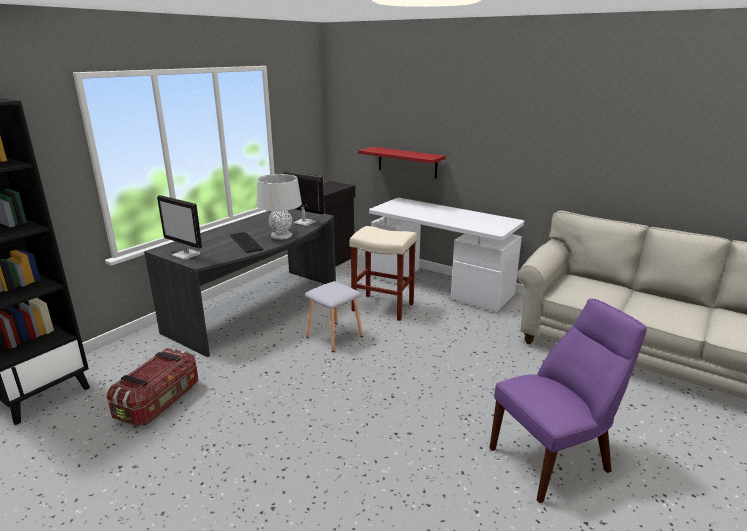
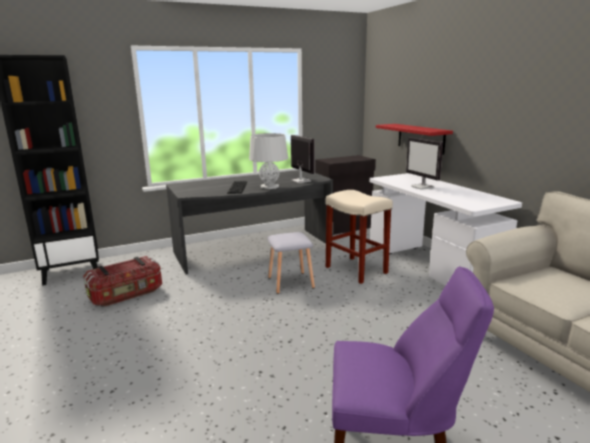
camera: 30 degrees right, 5 degrees down
monitor [157,195,202,260] -> monitor moved to [406,137,443,190]

